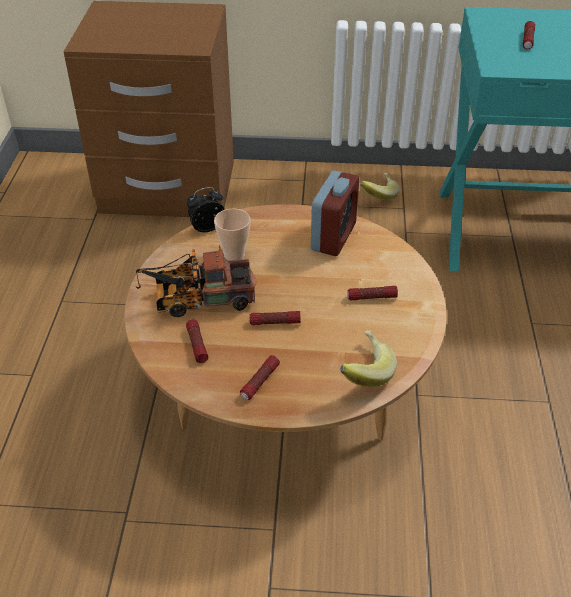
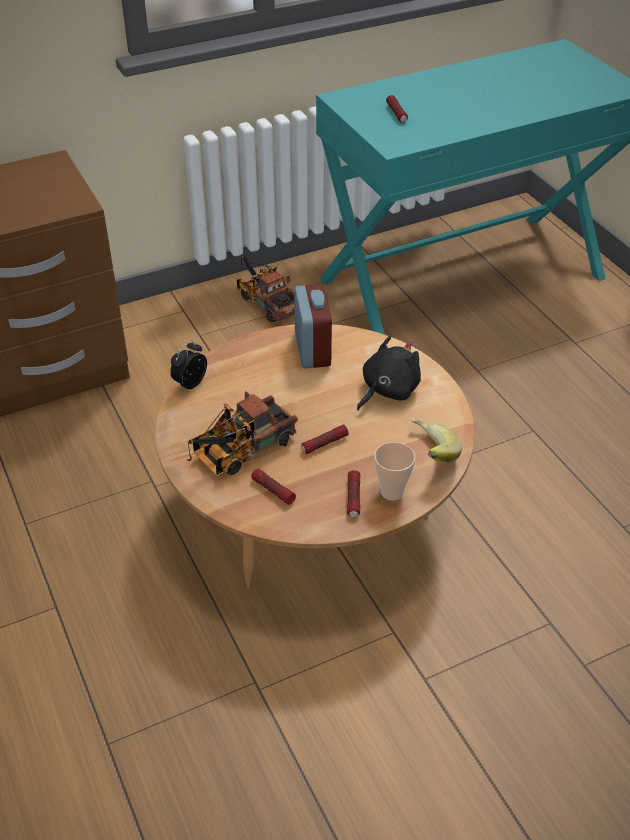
camera: 30 degrees left, 0 degrees up
cup [214,209,250,261] -> cup moved to [374,442,416,500]
flashlight [347,286,398,301] -> black plush toy [357,335,421,410]
banana [360,173,400,200] -> toy truck [237,255,295,322]

